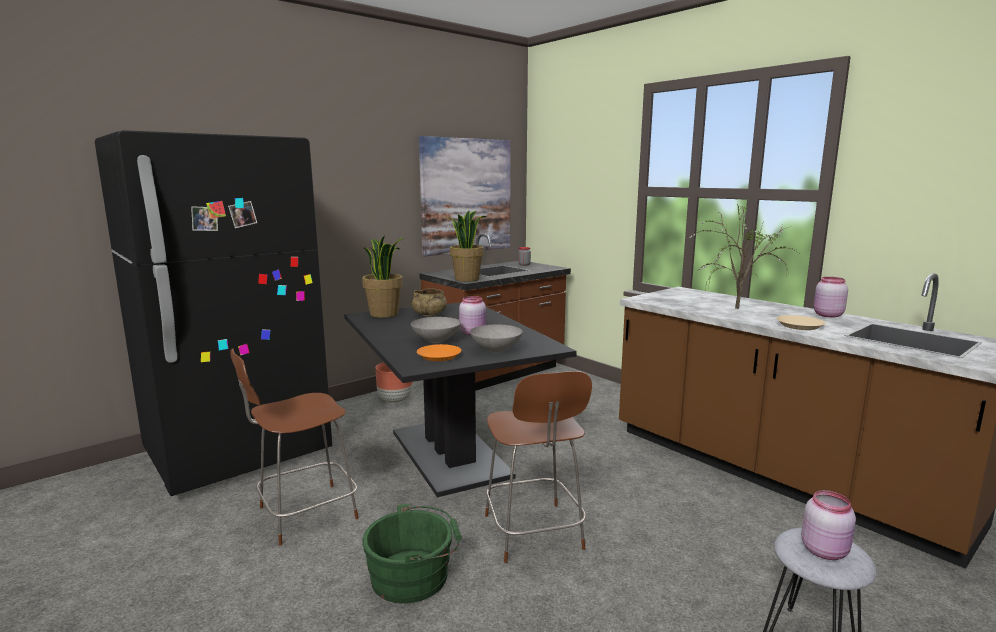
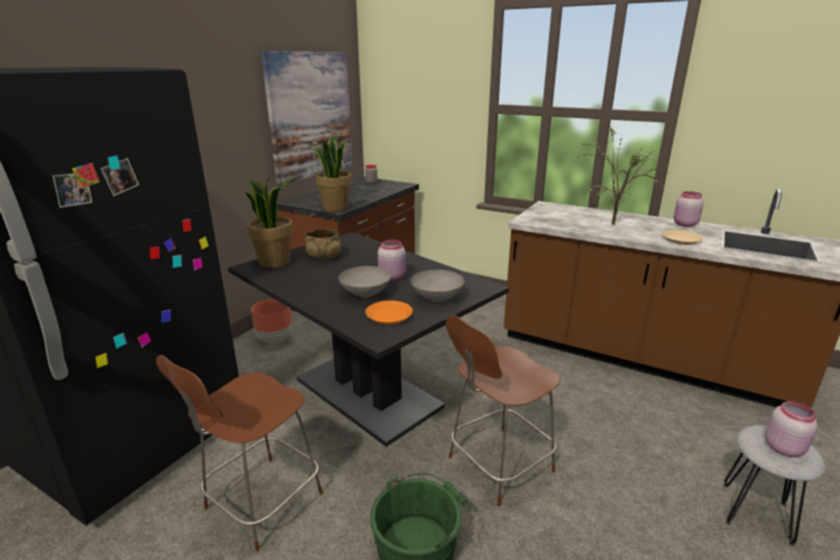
camera: 20 degrees left, 10 degrees up
brown chair [485,371,592,563] -> brown chair turned 90 degrees clockwise [446,315,560,506]

